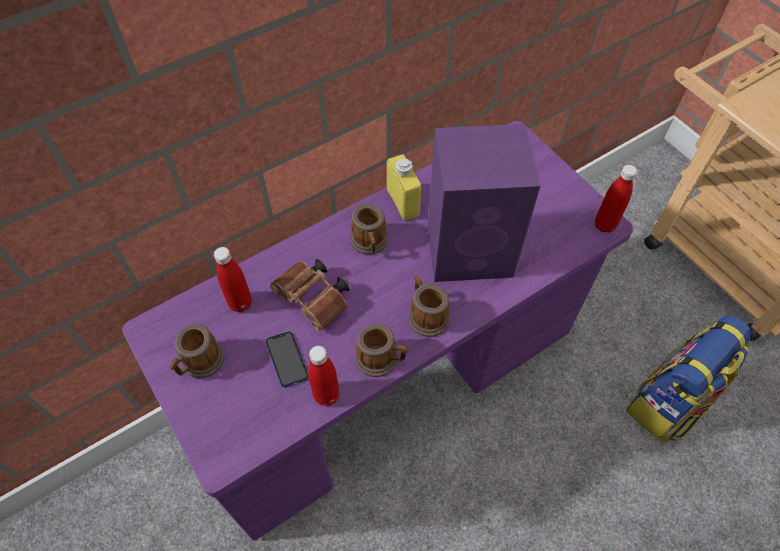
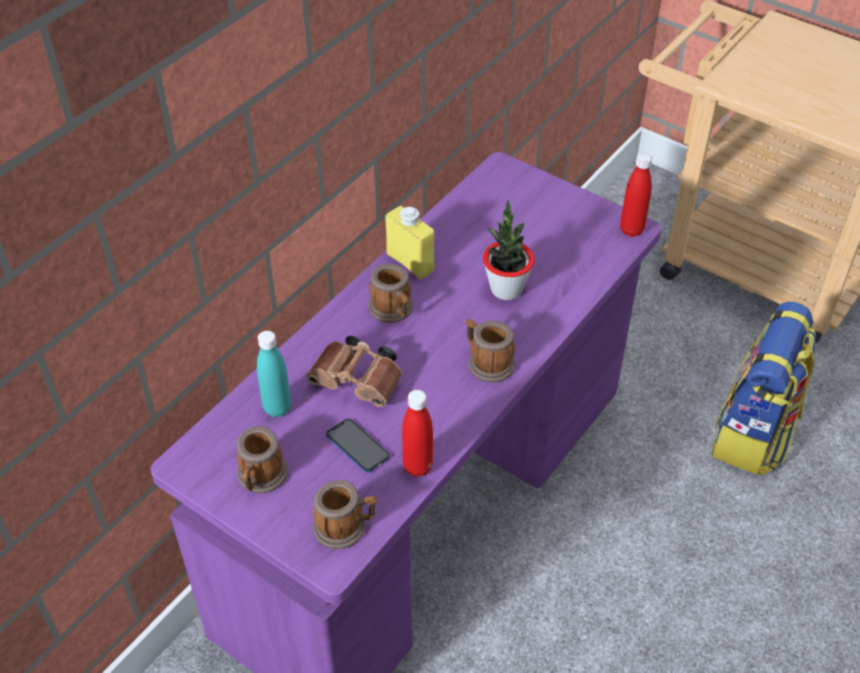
camera: 20 degrees left, 10 degrees down
red bottle [214,247,252,312] -> turquoise bottle [257,330,291,417]
mug [355,323,408,377] -> mug moved to [313,480,377,549]
purple speaker [428,124,540,282] -> potted plant [483,200,535,300]

